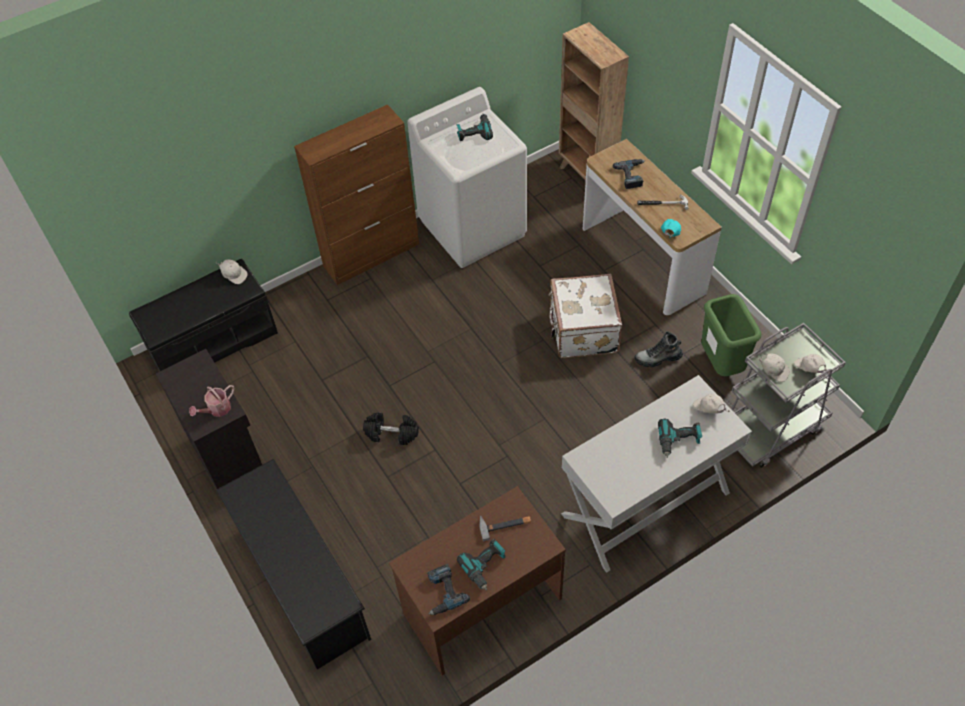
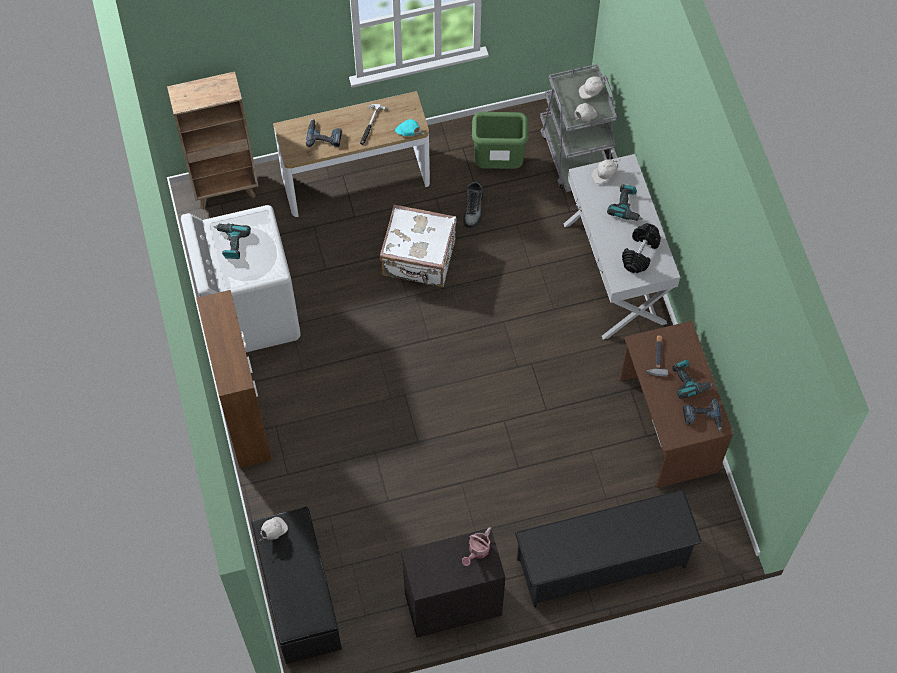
camera: 75 degrees left, 10 degrees up
watering can [189,385,235,417] -> watering can turned 60 degrees clockwise [462,527,491,566]
black dumbbell [363,412,419,445] -> black dumbbell moved to [622,223,661,273]

